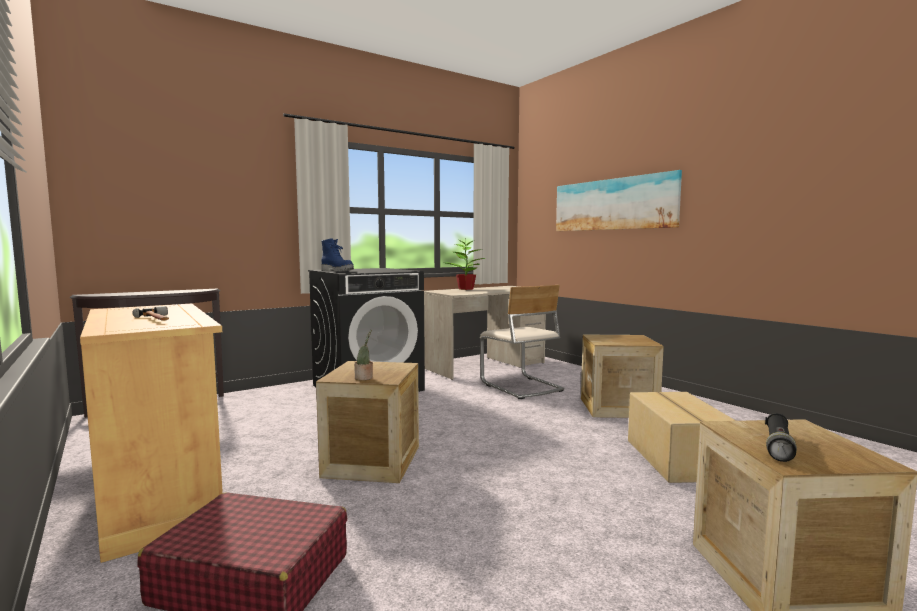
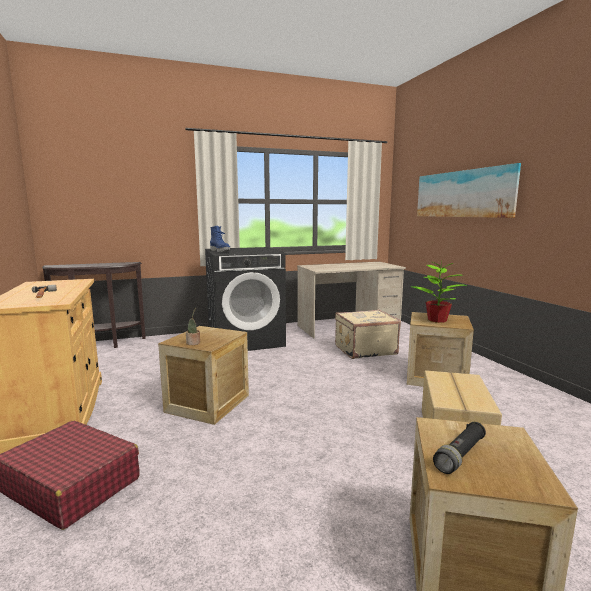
camera: 15 degrees right, 5 degrees up
potted plant [446,240,485,290] -> potted plant moved to [412,259,467,323]
beige chair [480,285,565,399] -> beige suitcase [335,310,401,359]

